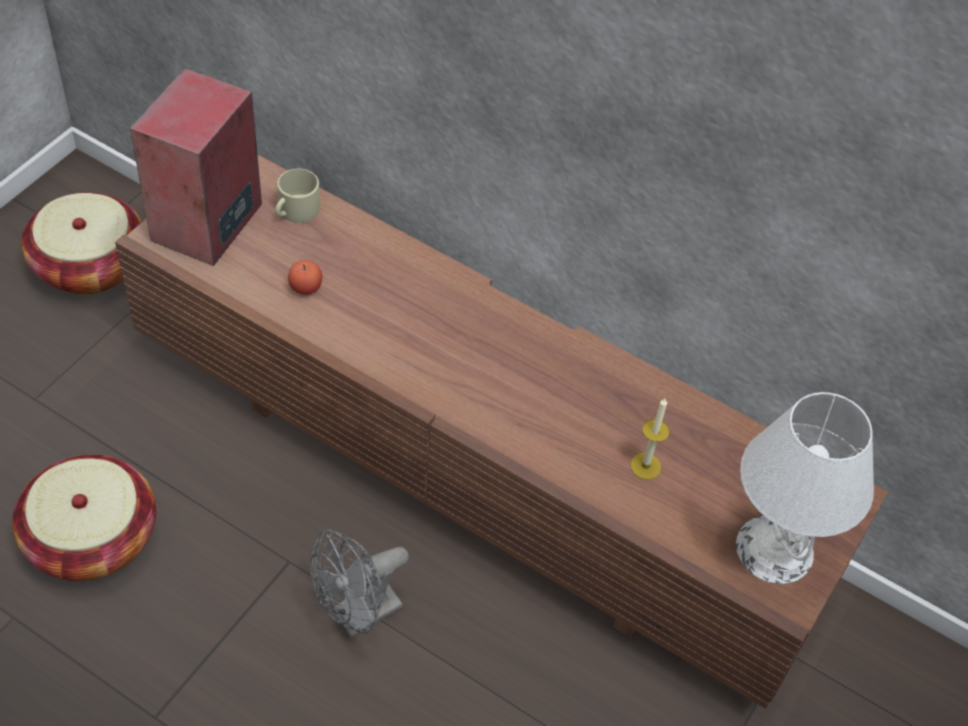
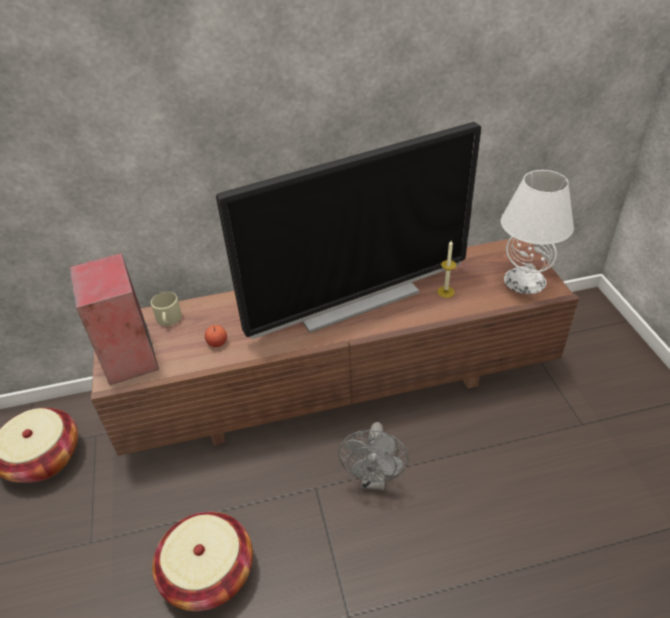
camera: 40 degrees left, 10 degrees down
none -> television [216,122,481,339]

